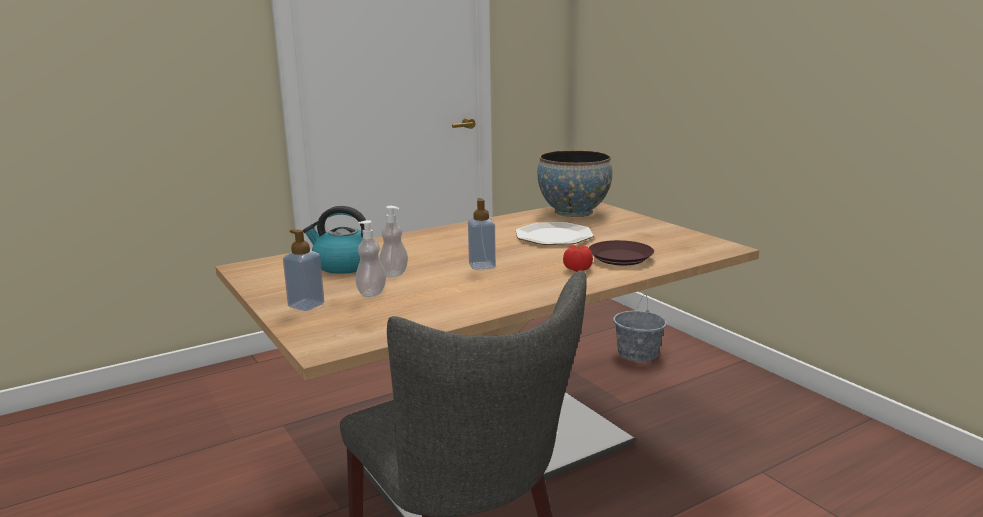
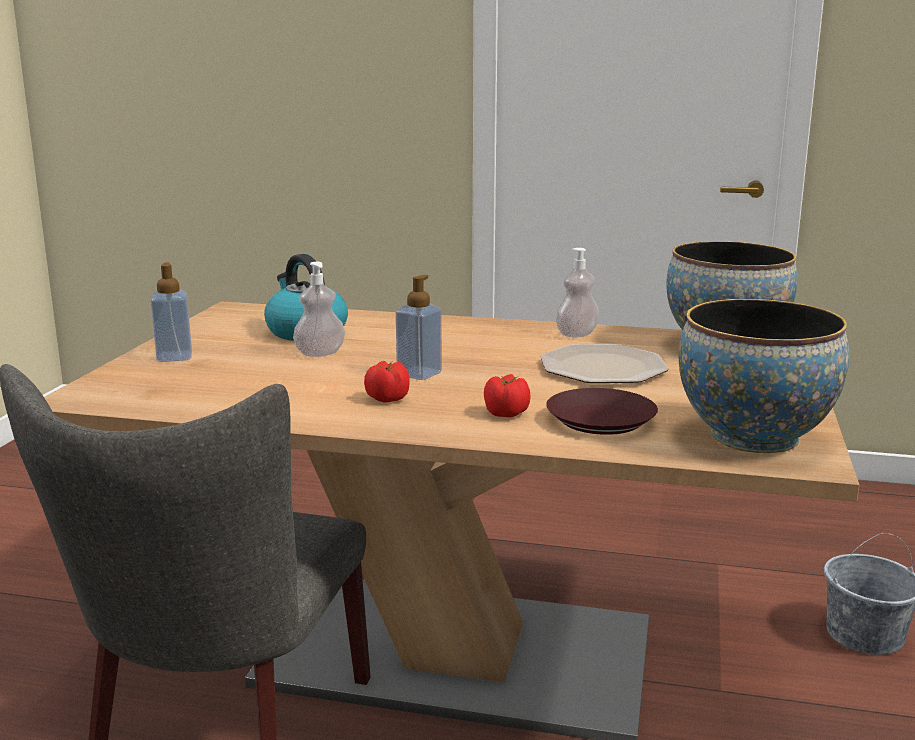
camera: 45 degrees right, 0 degrees up
soap dispenser [356,220,386,297] -> soap dispenser moved to [556,248,599,338]
none -> tomato [364,361,410,403]
none -> bowl [679,299,849,453]

